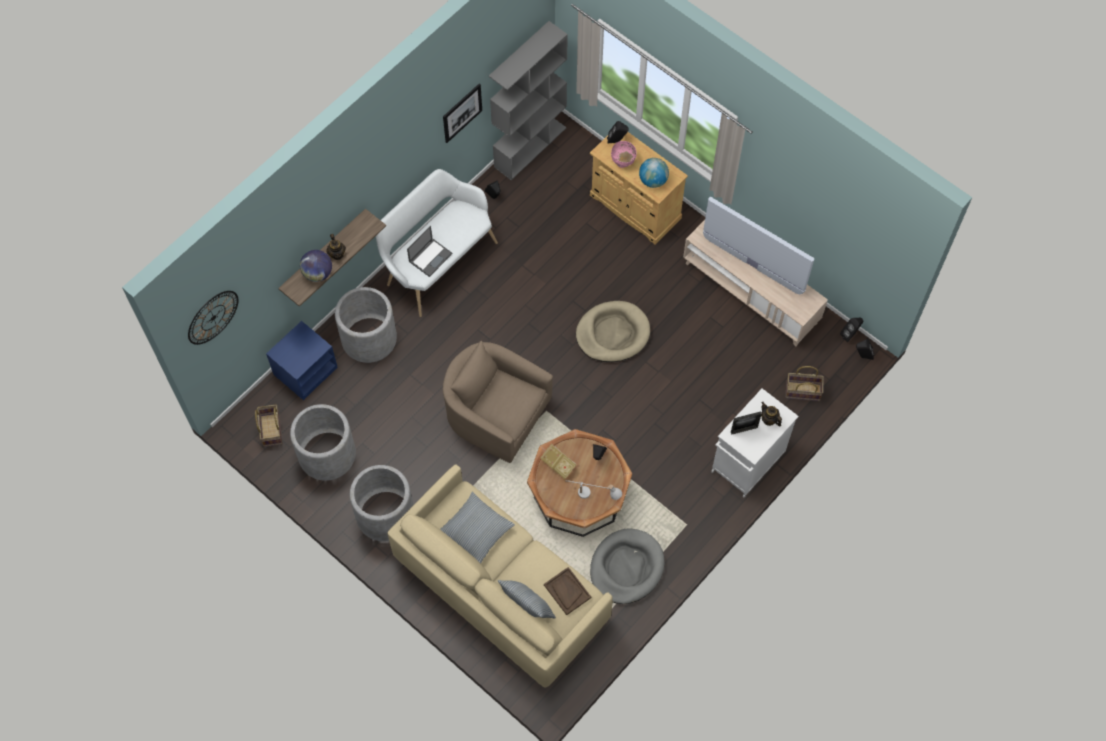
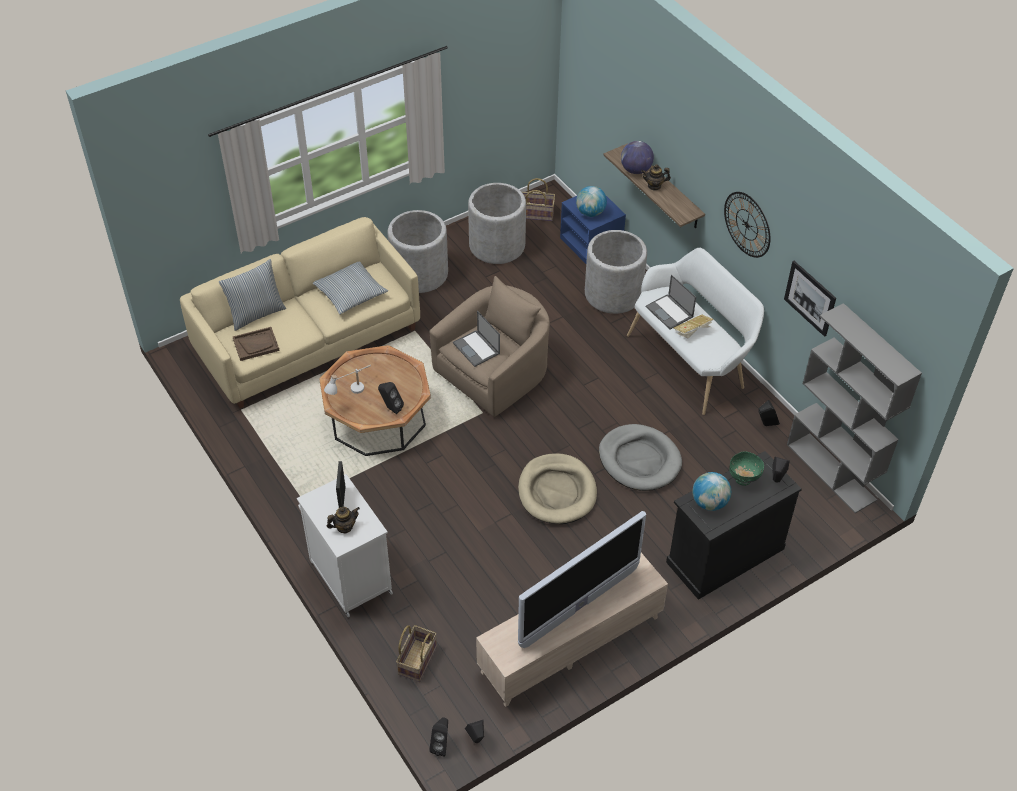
camera: 105 degrees right, 15 degrees down
wall clock [188,291,238,345] -> wall clock moved to [724,192,770,258]
book [540,444,576,479] -> book moved to [674,315,714,338]
beige cabinet [590,132,688,244] -> black cabinet [666,451,802,600]
grey dog bed [590,528,665,604] -> grey dog bed moved to [599,424,682,491]
pink bowl [611,141,637,168] -> green bowl [729,451,764,486]
none -> laptop [453,311,500,367]
none -> globe [576,186,607,217]

